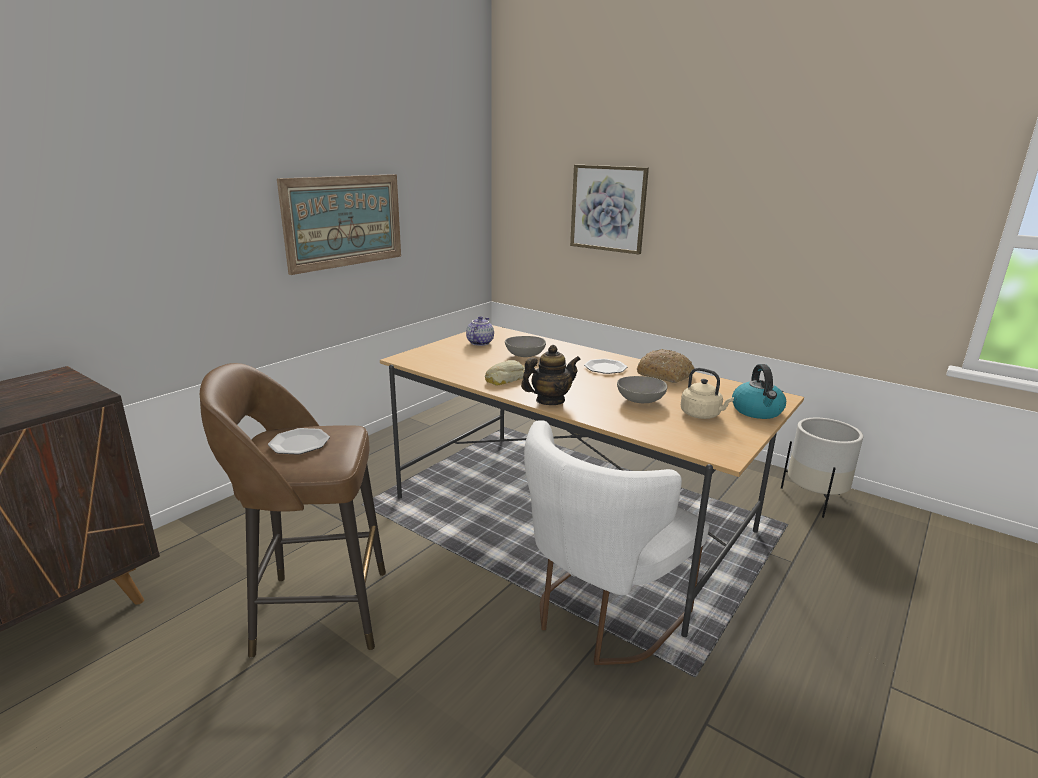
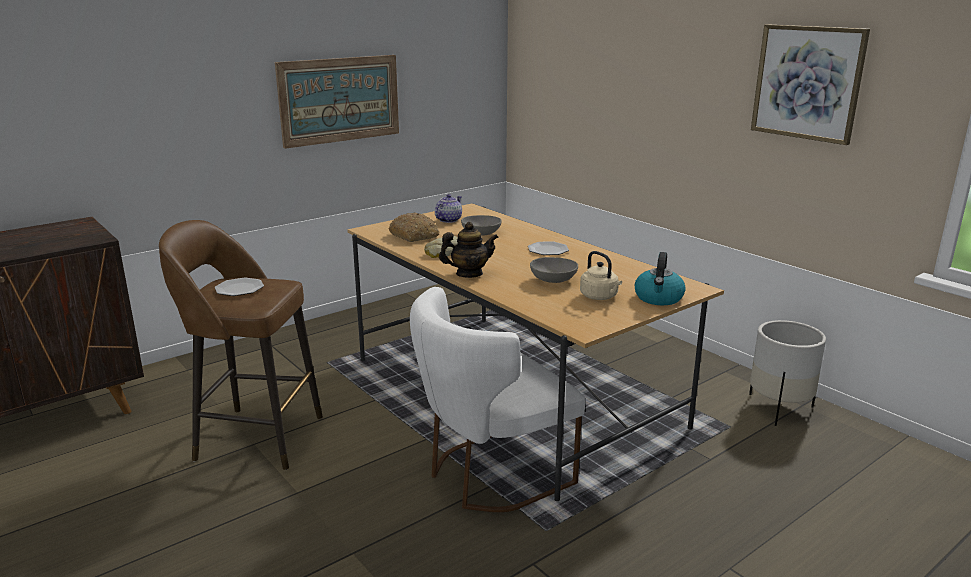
camera: 15 degrees right, 0 degrees up
picture [570,165,649,254] -> picture moved to [751,24,870,145]
bread [637,349,694,383] -> bread moved to [389,212,439,242]

